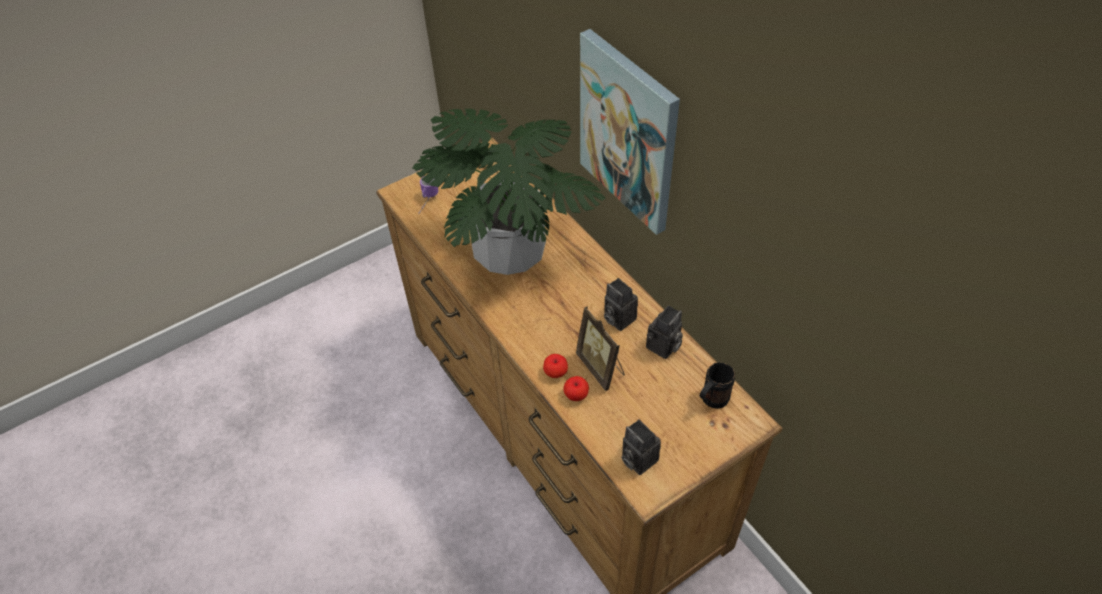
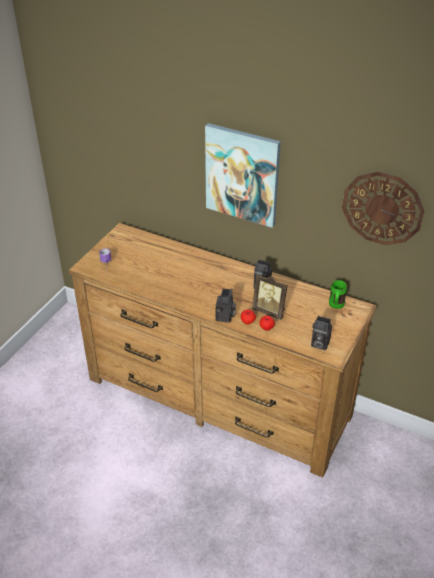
camera: 30 degrees left, 10 degrees down
potted plant [412,109,606,275] -> none
camera [646,305,683,359] -> camera moved to [215,288,236,323]
black mug [700,362,735,409] -> green mug [329,280,347,309]
none -> wall clock [342,172,424,245]

